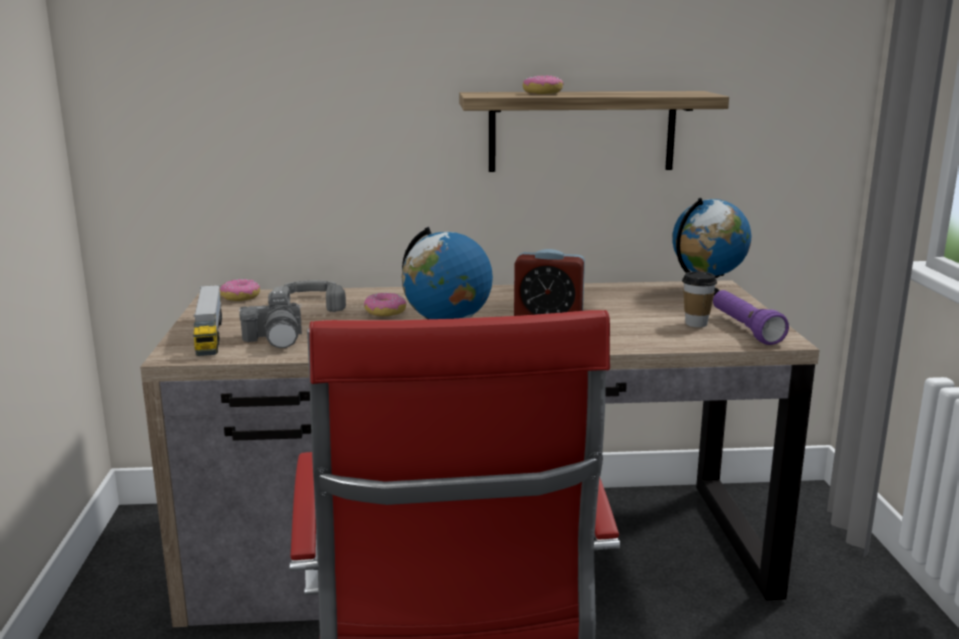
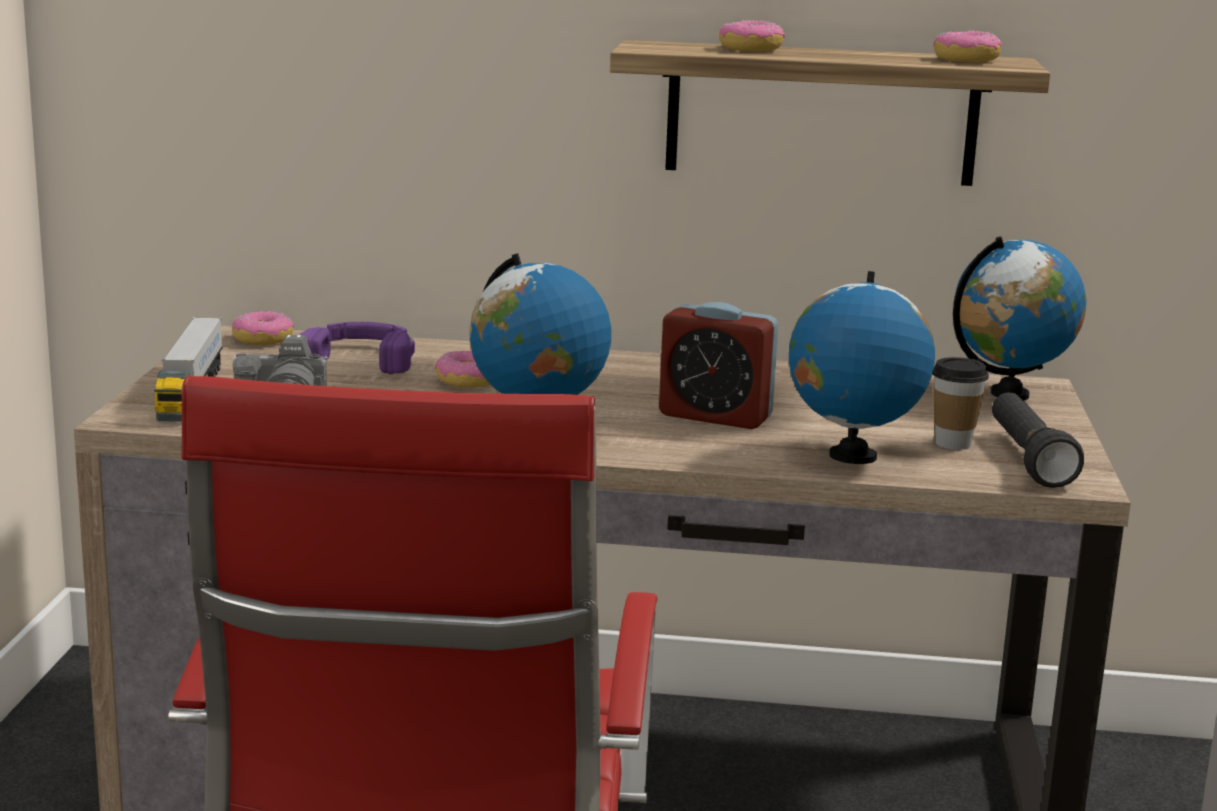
camera: 10 degrees right, 0 degrees up
grey headphones [268,280,346,312] -> purple headphones [299,322,415,374]
purple flashlight [713,290,789,345] -> black flashlight [992,392,1084,488]
none -> globe [789,271,935,464]
none -> donut [933,30,1002,62]

